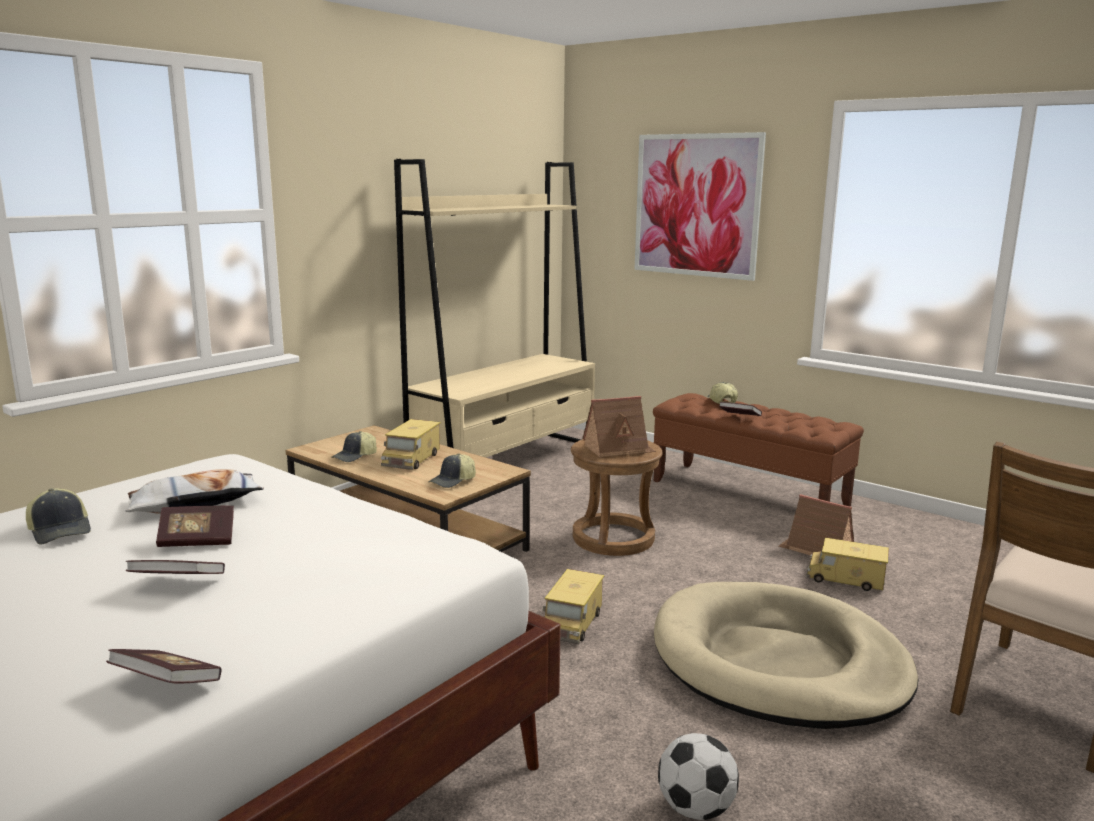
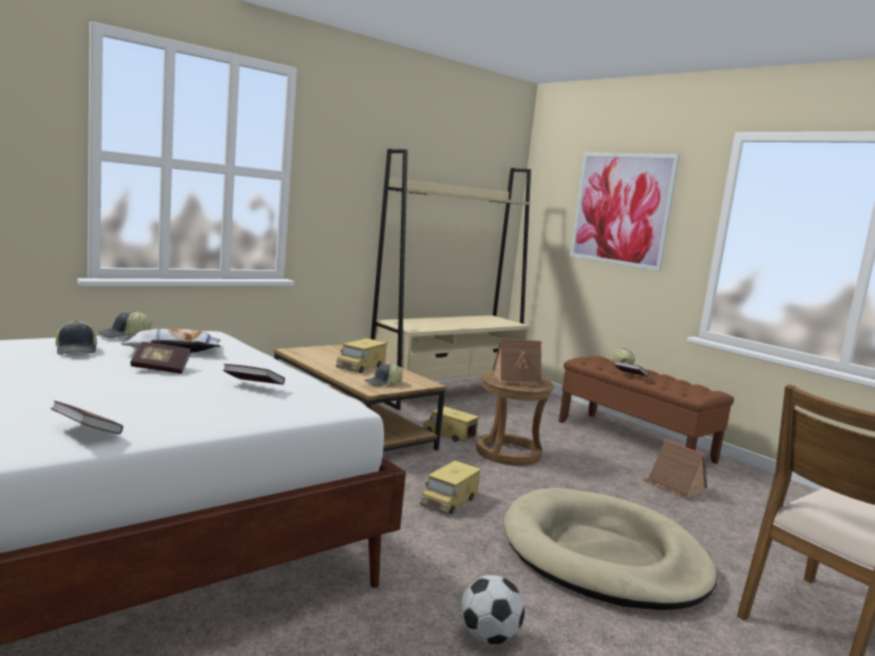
camera: 10 degrees right, 5 degrees down
book [126,560,225,574] -> book moved to [223,364,285,385]
cap [331,431,377,462] -> cap moved to [98,311,153,338]
toy truck [806,538,889,591] -> toy truck moved to [423,406,480,442]

